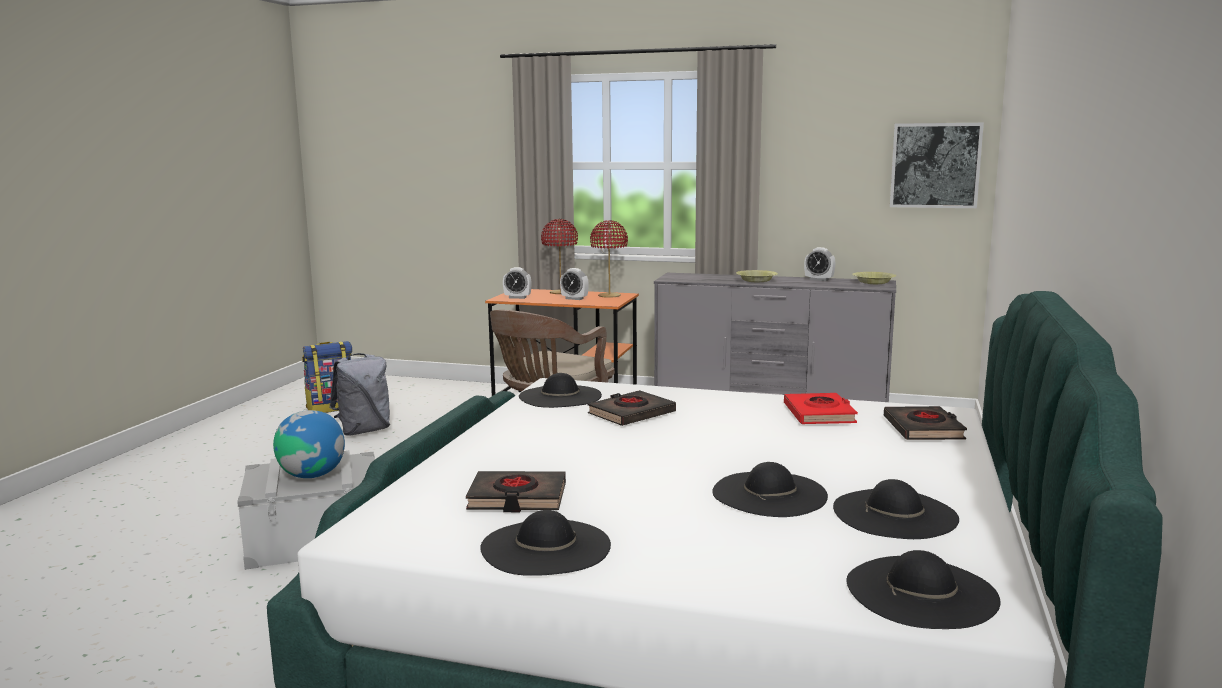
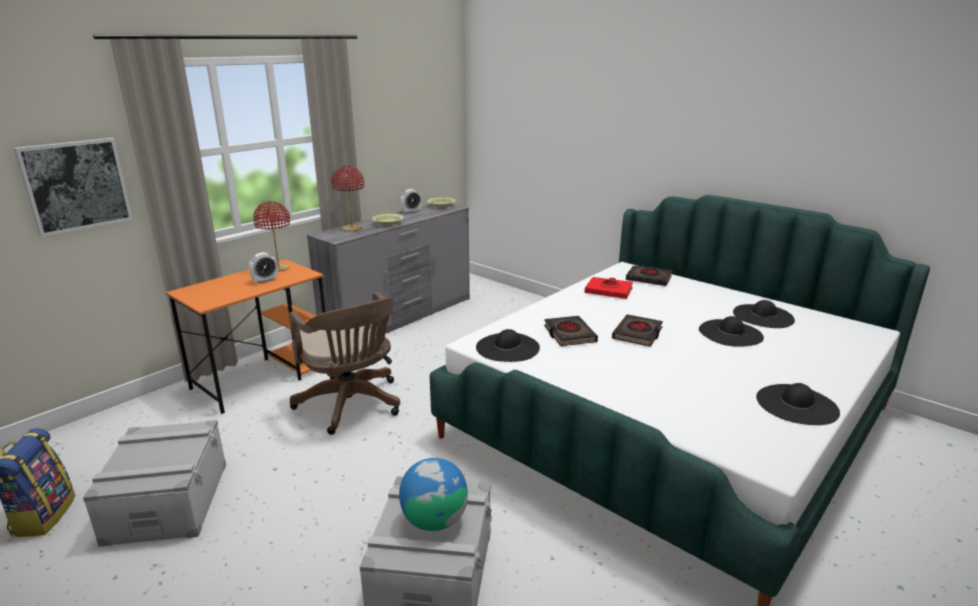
camera: 65 degrees left, 10 degrees up
grey backpack [330,353,390,436] -> grey storage box [83,420,226,547]
black book [466,471,566,512] -> black book moved to [612,314,663,347]
alarm clock [503,267,532,299] -> none
red table lamp [541,219,578,294] -> red table lamp moved to [331,166,364,231]
black hat [847,550,1001,629] -> none
picture [890,123,984,208] -> picture moved to [14,138,133,237]

